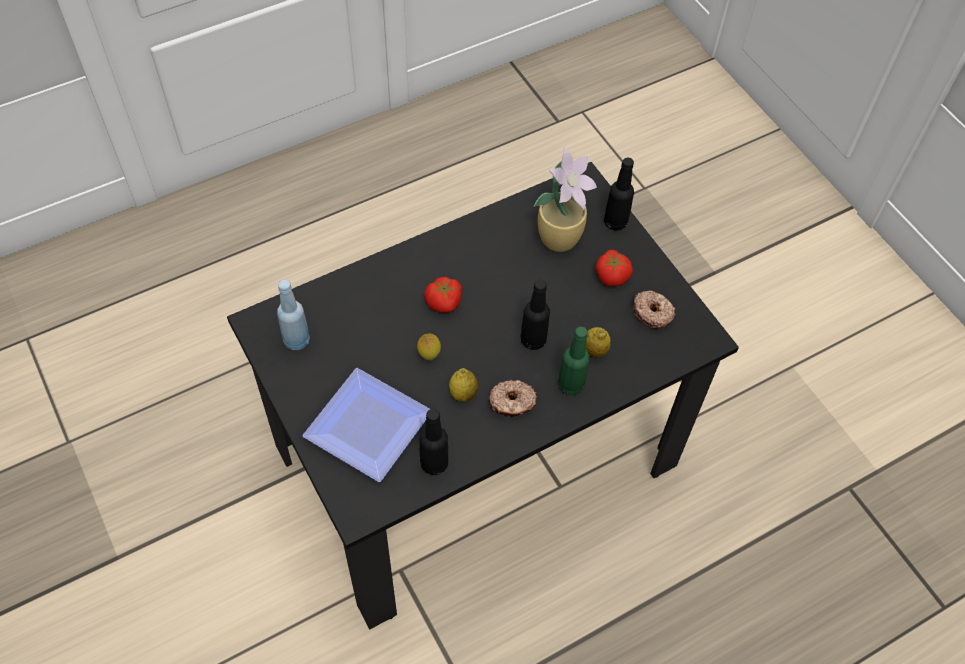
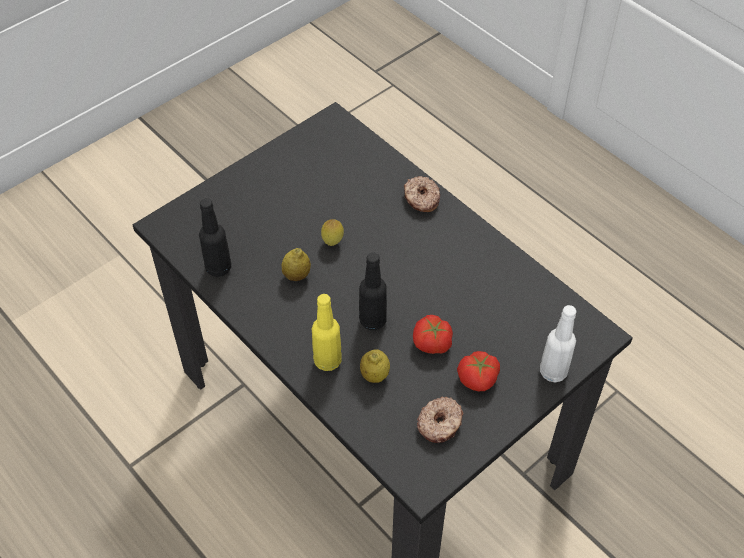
camera: 80 degrees right, 5 degrees down
blue bottle [277,279,310,350] -> none
plate [302,368,430,482] -> none
tomato [424,277,462,313] -> tomato moved to [413,315,453,354]
donut [489,380,537,418] -> donut moved to [404,176,440,212]
potted plant [534,147,597,252] -> none
green bottle [558,327,590,395] -> yellow bottle [312,294,342,371]
black bottle [604,158,634,231] -> white bottle [540,305,577,382]

